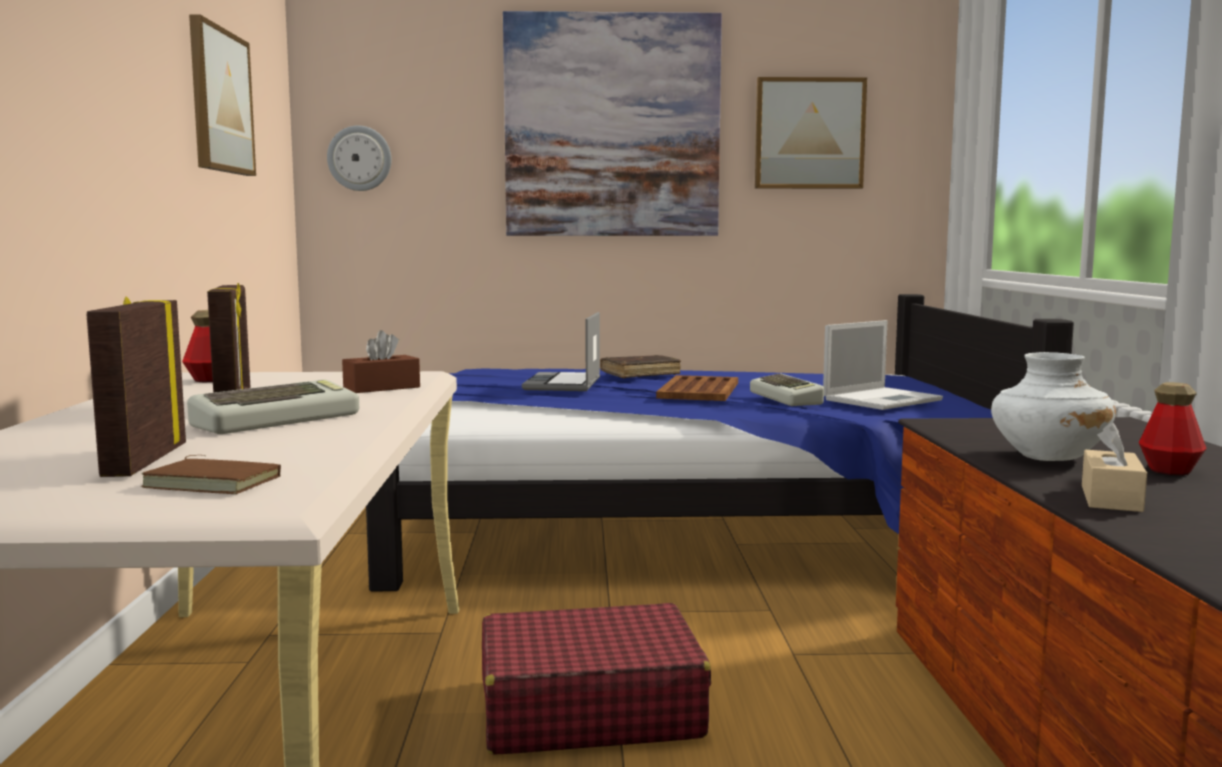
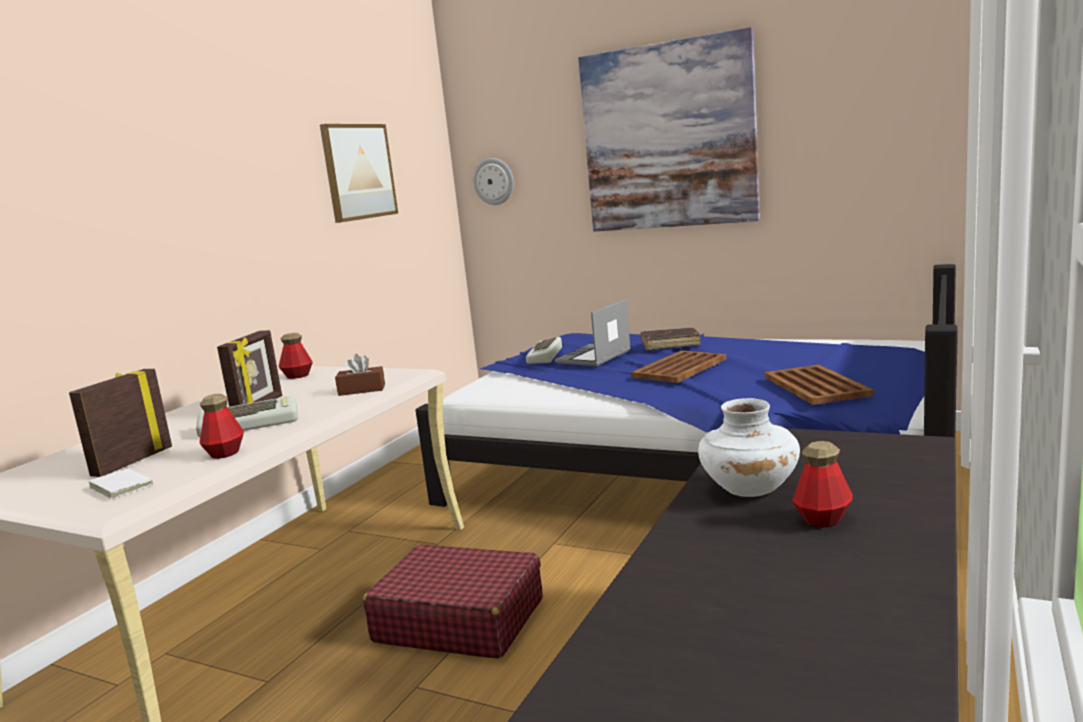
camera: 30 degrees right, 5 degrees up
brown book [141,455,281,494] -> white book [88,465,153,500]
keyboard [750,374,824,406] -> keyboard moved to [526,337,562,364]
picture [755,77,867,189] -> none
laptop [823,320,943,410] -> brown tray [765,365,874,405]
beige tissue box [1082,422,1147,512] -> none
none -> bottle [200,394,244,459]

